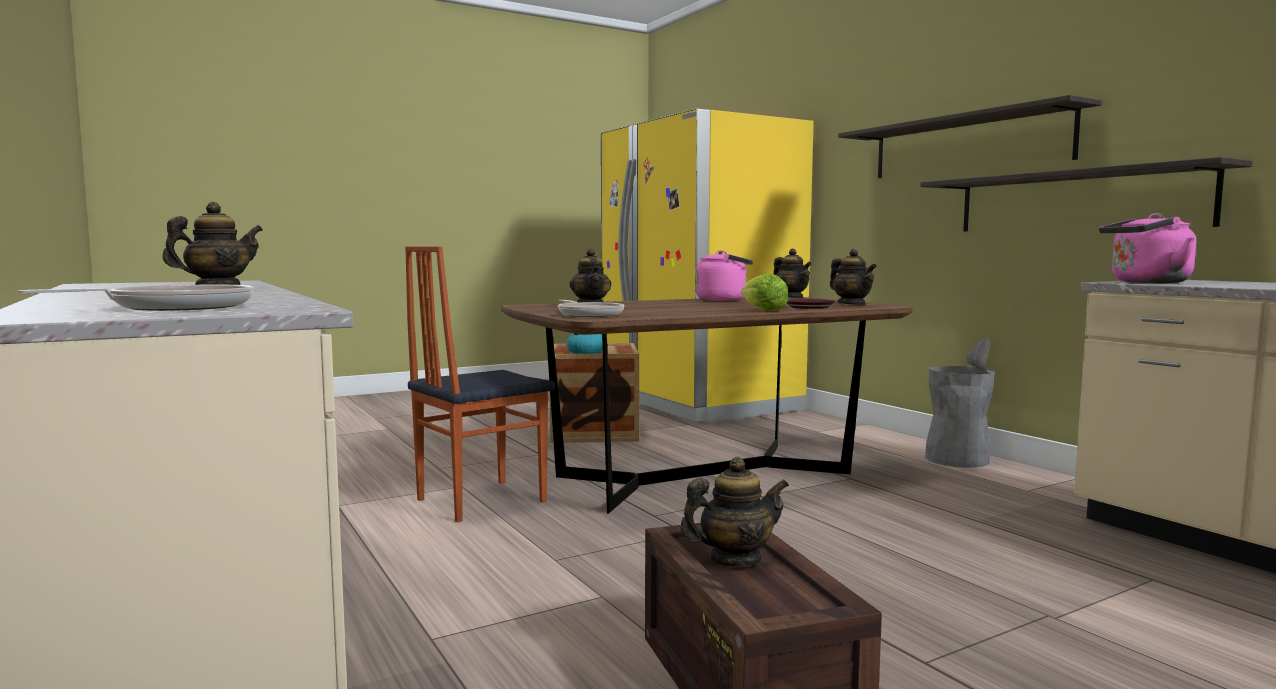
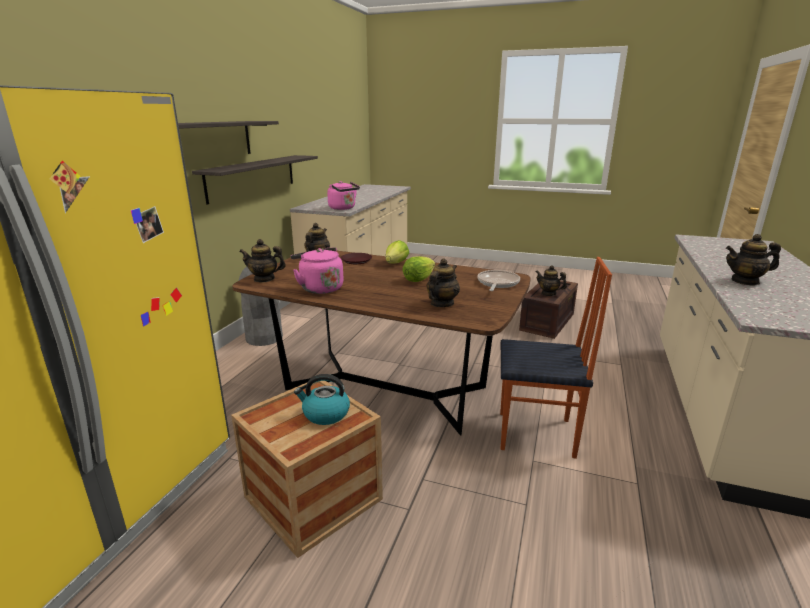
camera: 130 degrees left, 15 degrees up
frying pan [18,285,253,311] -> none
teapot [774,249,812,298] -> teapot turned 105 degrees counterclockwise [239,239,286,283]
none -> lettuce [402,256,435,282]

